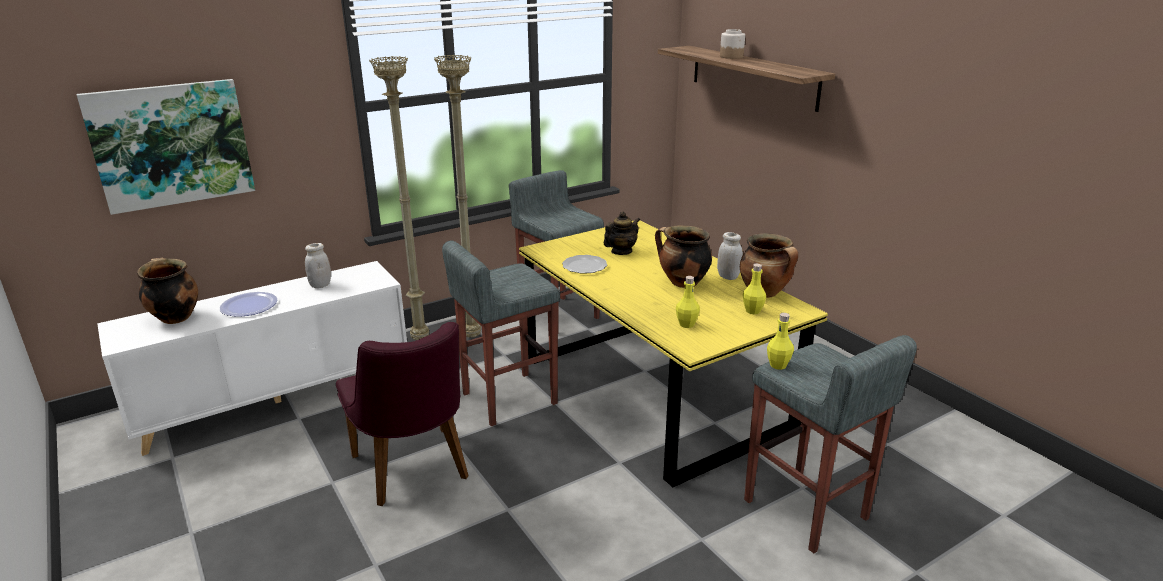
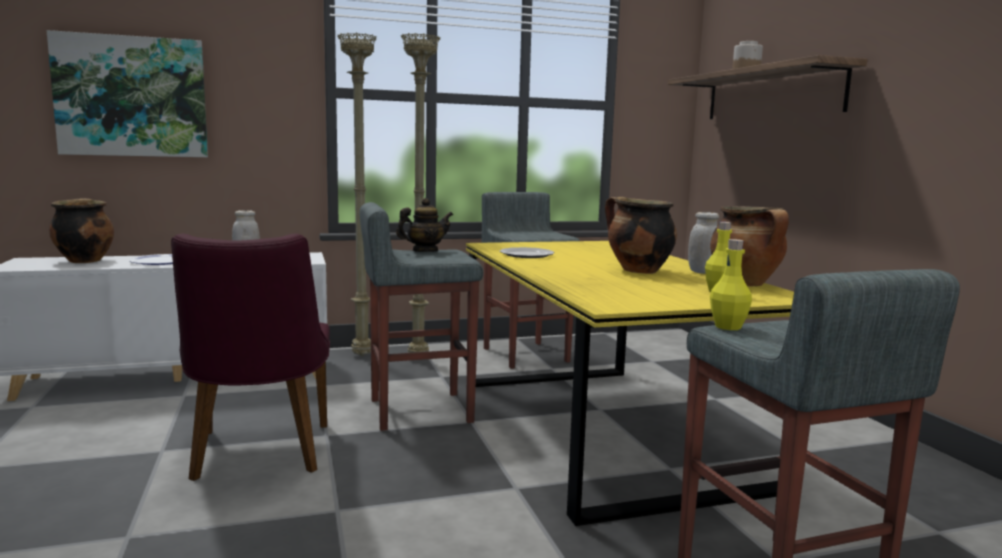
camera: 15 degrees right, 15 degrees down
teapot [604,212,640,255] -> teapot moved to [396,198,453,252]
yellow bottle [676,276,700,328] -> none

